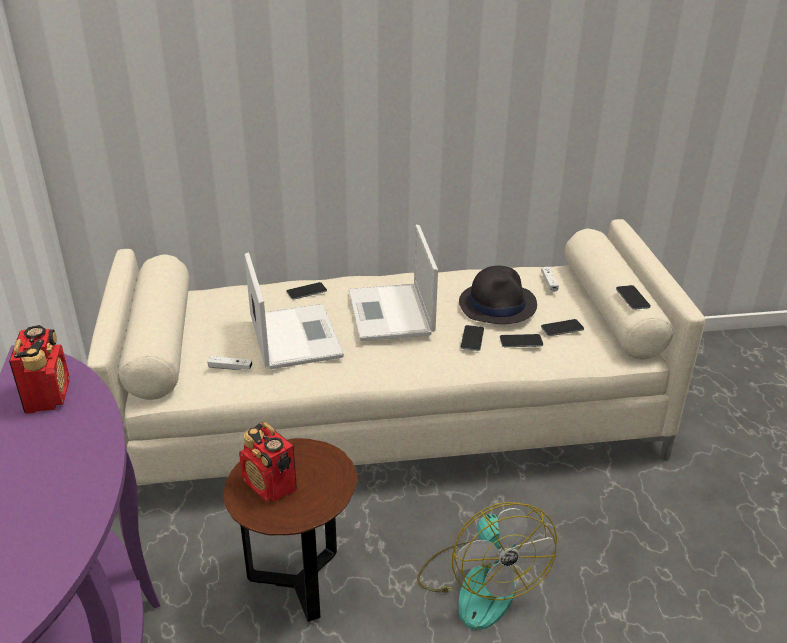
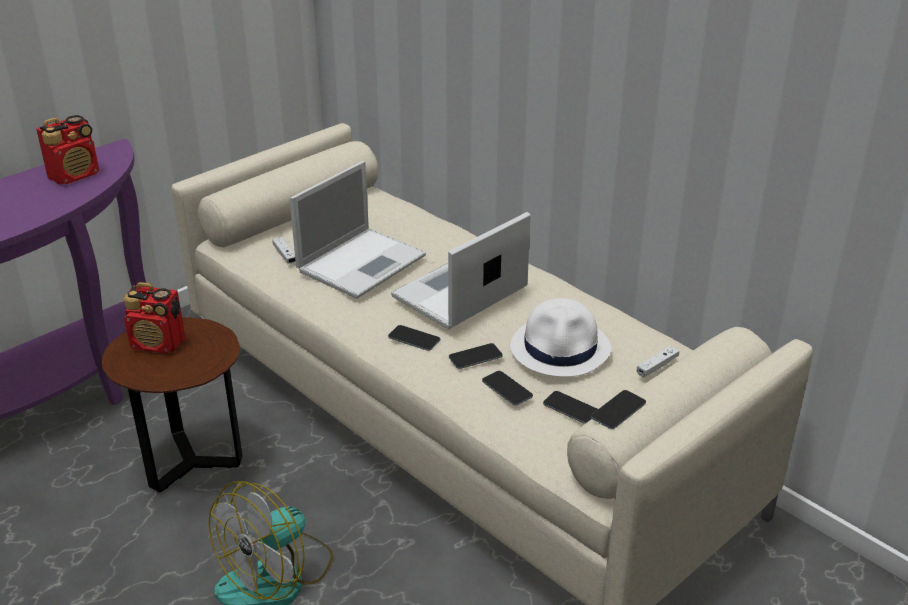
camera: 55 degrees right, 0 degrees up
radio [239,422,297,502] -> radio turned 90 degrees counterclockwise [124,282,185,354]
phone [286,282,327,300] -> phone moved to [388,325,440,351]
black hat [459,266,537,324] -> white hat [510,298,611,377]

